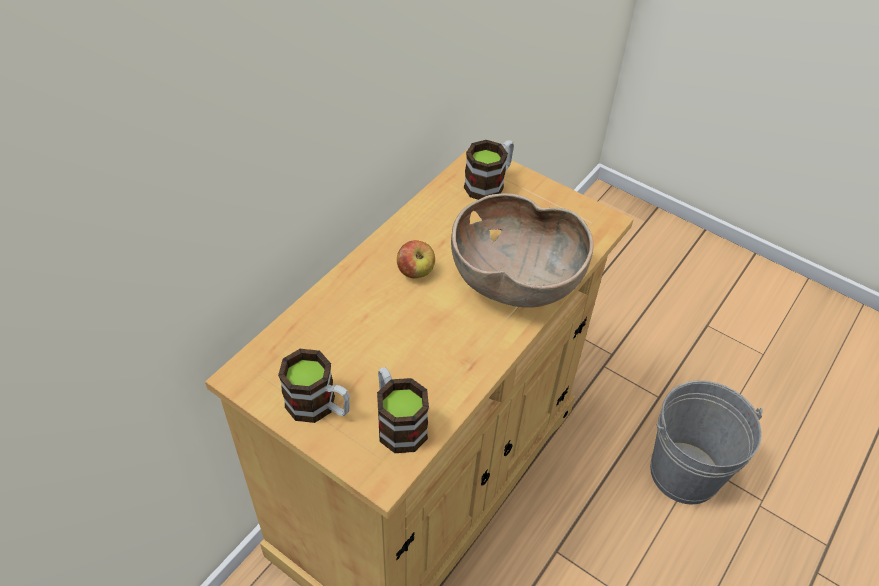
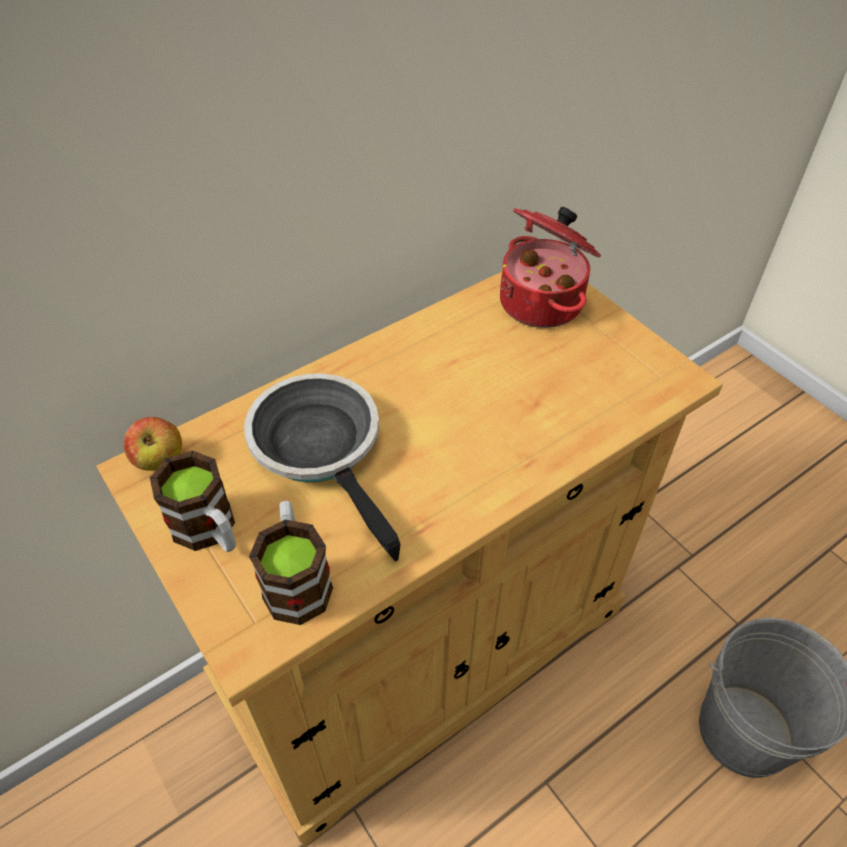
camera: 20 degrees right, 0 degrees up
apple [397,240,435,278] -> apple moved to [124,417,182,470]
brown bowl [451,193,593,307] -> none
mug [464,140,514,200] -> cooking pot [500,207,601,328]
none -> frying pan [244,373,401,562]

